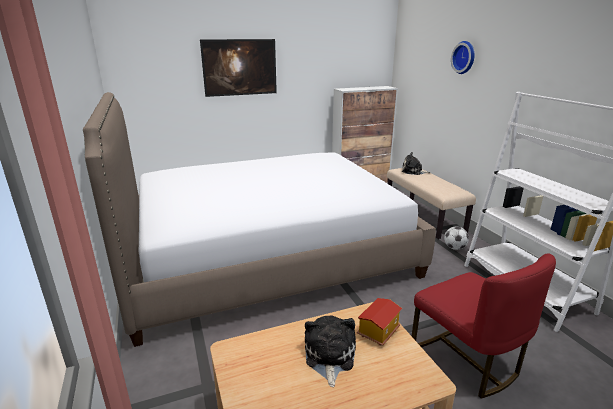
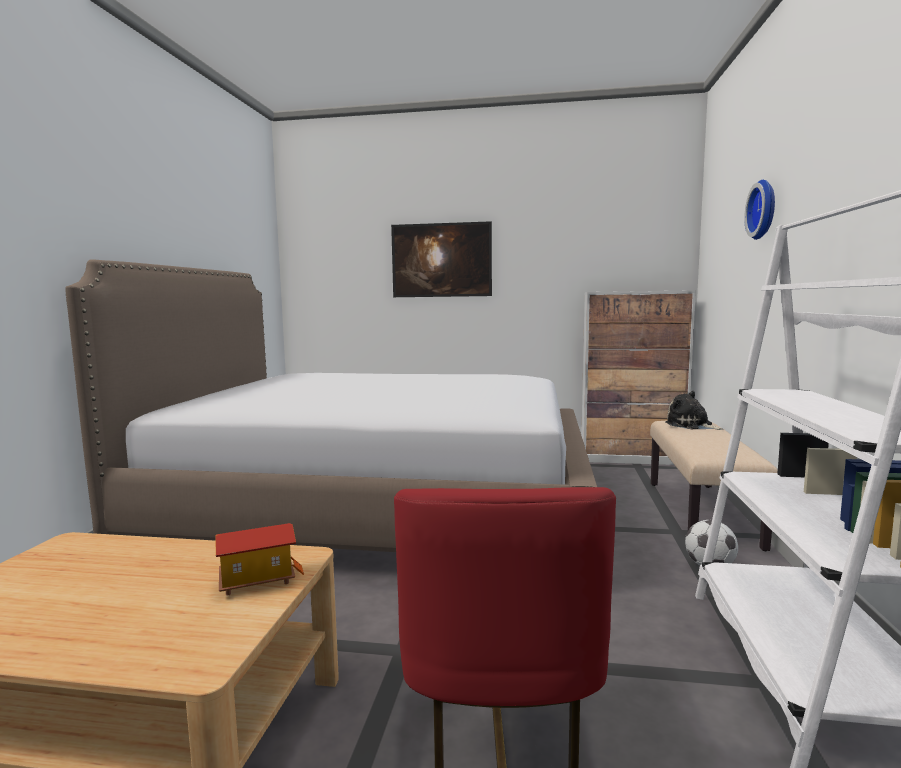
camera: 30 degrees right, 15 degrees down
plush toy [305,315,356,387] -> none

